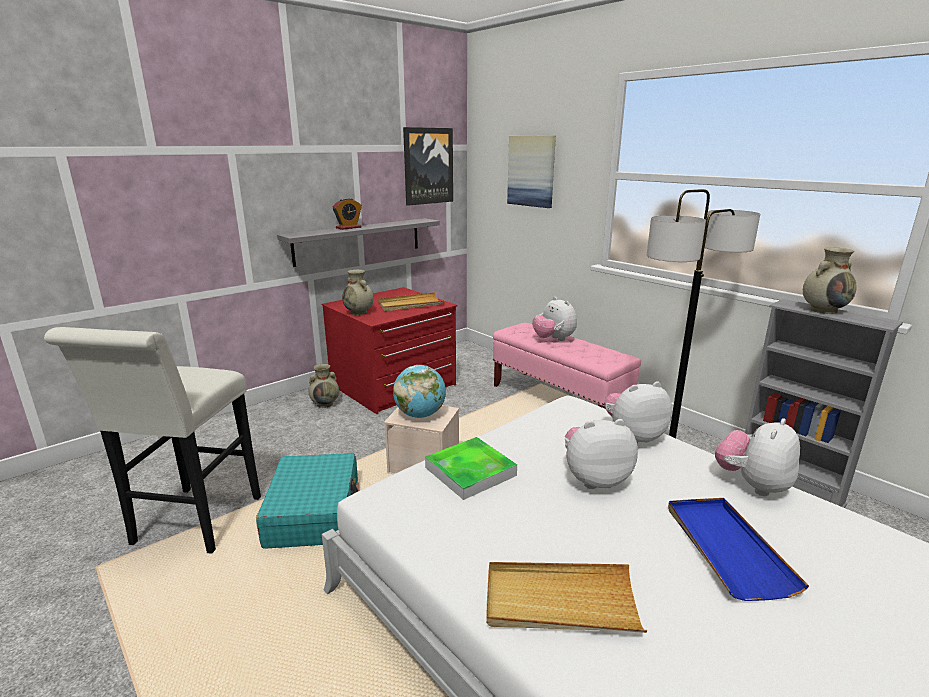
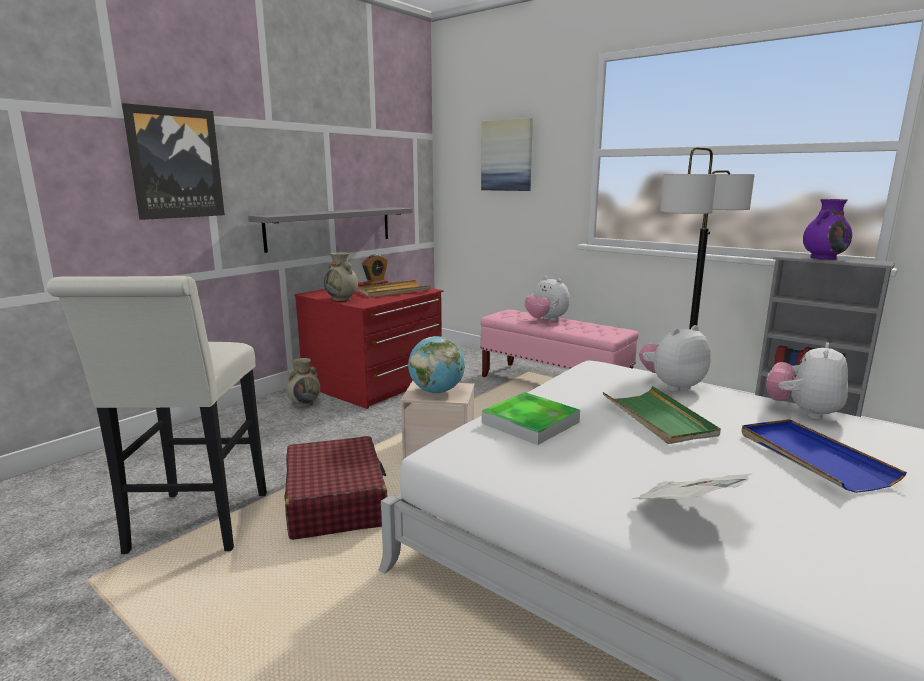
camera: 10 degrees left, 5 degrees down
turquoise suitcase [256,453,359,549] -> red suitcase [284,436,387,540]
alarm clock [332,198,362,230] -> alarm clock moved to [362,254,388,285]
picture [403,127,453,206] -> picture moved to [122,103,225,220]
beige tray [486,562,647,633] -> newspaper [632,474,751,500]
plush toy [565,419,638,489] -> green tray [603,386,721,444]
beige vase [803,247,857,314] -> purple vase [803,199,852,260]

